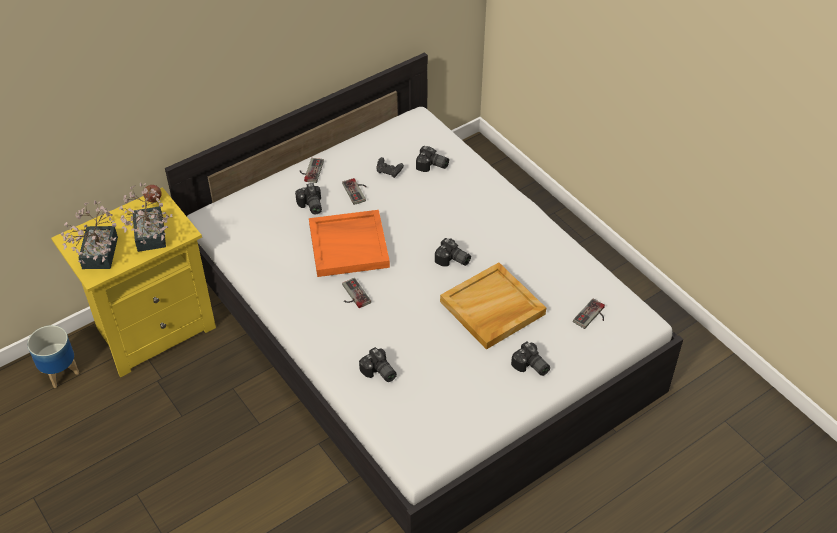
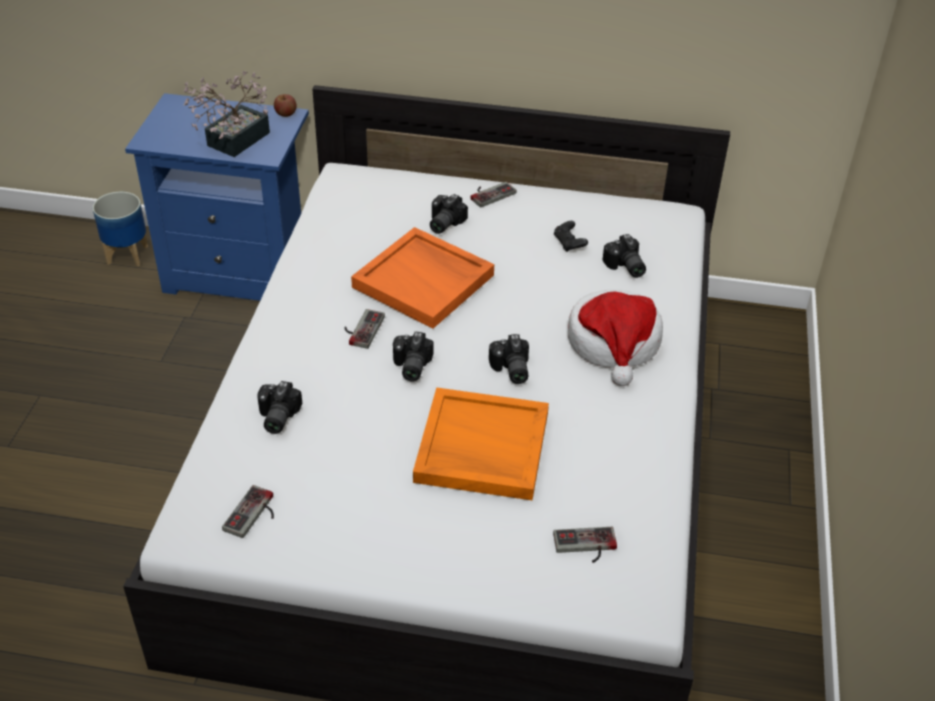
camera: 45 degrees right, 5 degrees down
yellow nightstand [51,187,216,378] -> blue nightstand [125,93,309,301]
potted plant [61,200,118,269] -> none
game controller [342,178,367,205] -> game controller moved to [222,485,274,538]
beige tray [440,262,546,350] -> orange tray [413,387,549,500]
camera [511,342,550,376] -> camera moved to [393,332,434,381]
none -> hat [568,289,663,386]

